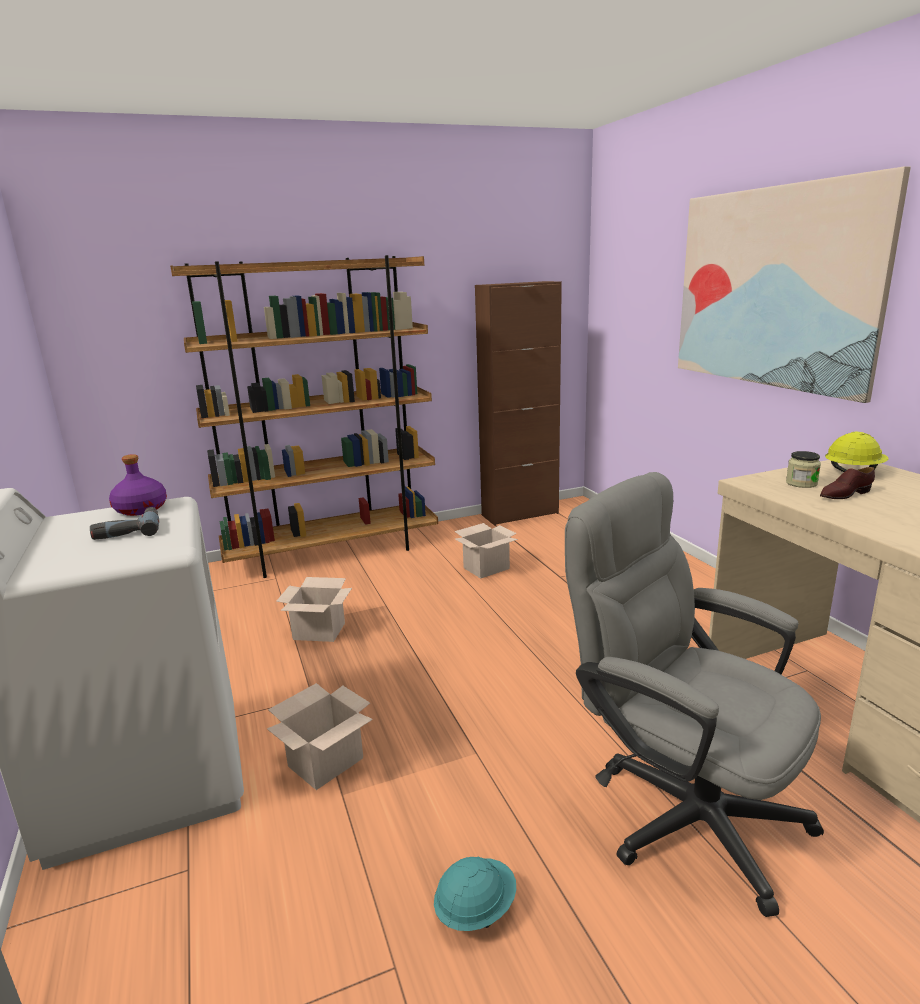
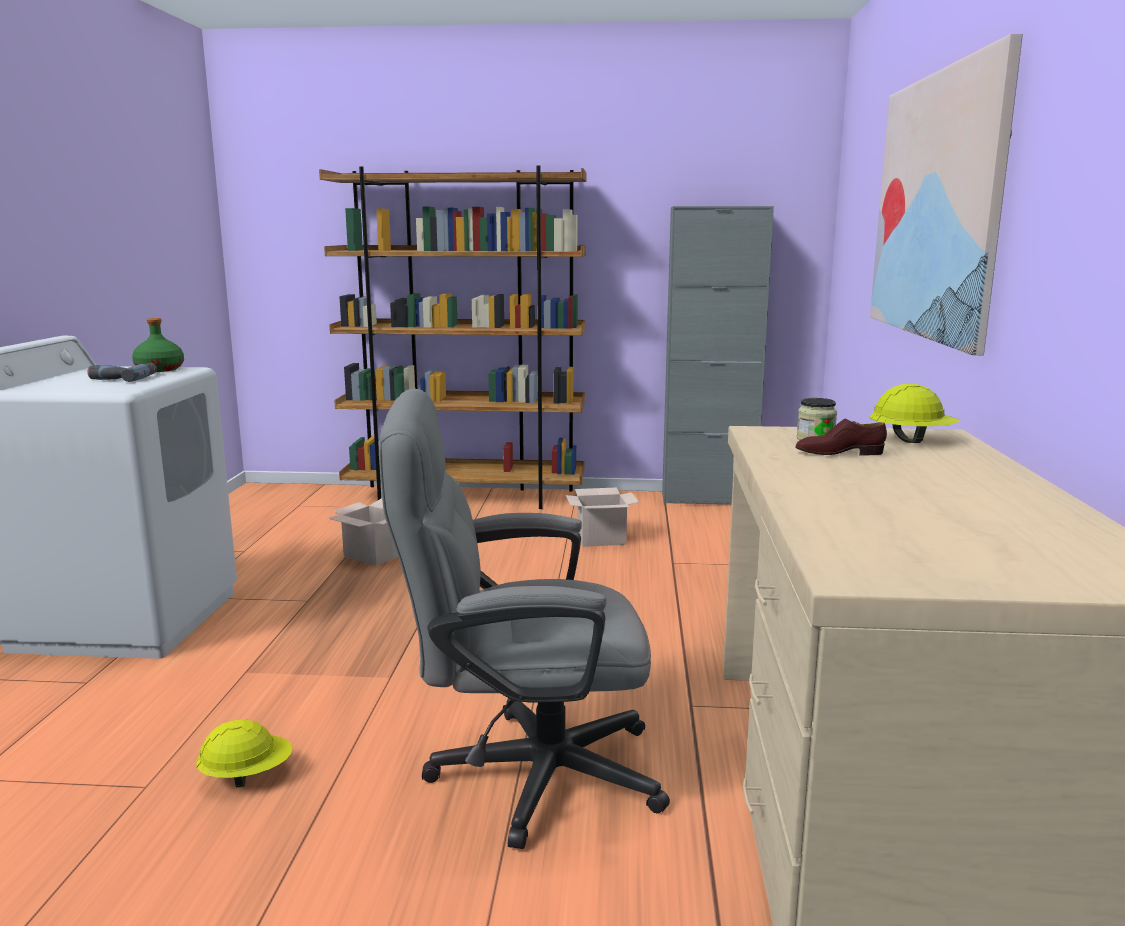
camera: 25 degrees right, 5 degrees down
purple bottle [109,454,167,516] -> green bottle [132,318,184,372]
cardboard box [267,683,373,790] -> none
turquoise hard hat [434,857,516,931] -> yellow hard hat [196,720,293,788]
brown cabinet [475,281,562,526] -> grey cabinet [662,206,774,505]
grey office chair [565,472,824,917] -> grey office chair turned 75 degrees counterclockwise [379,388,670,849]

